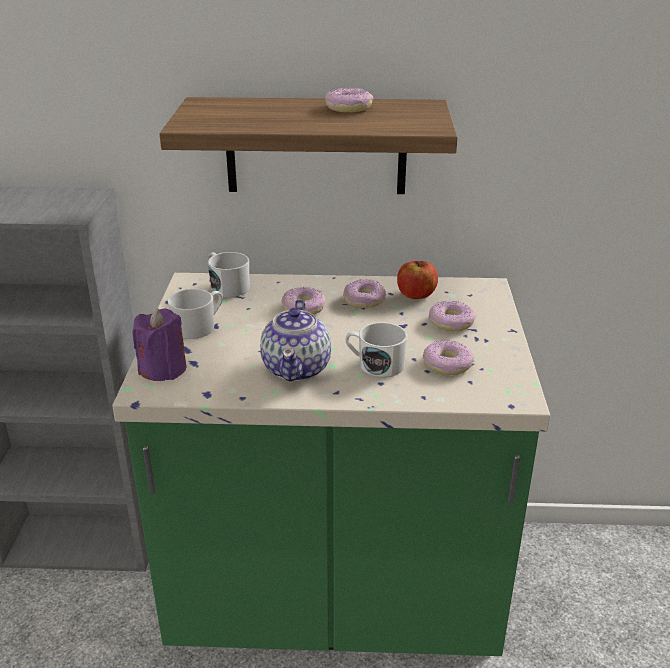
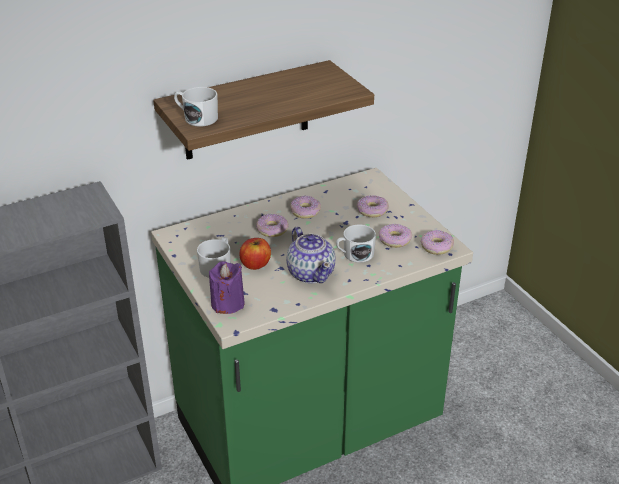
camera: 30 degrees left, 5 degrees up
white mug [208,252,250,297] -> white mug moved to [174,87,218,127]
donut [325,88,373,112] -> donut moved to [420,230,454,255]
apple [397,261,438,299] -> apple moved to [239,238,271,270]

